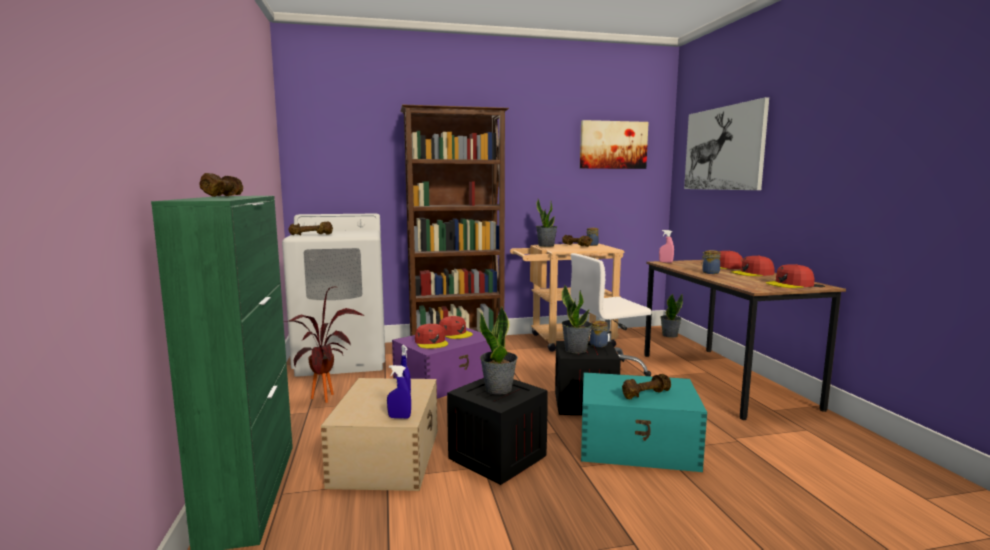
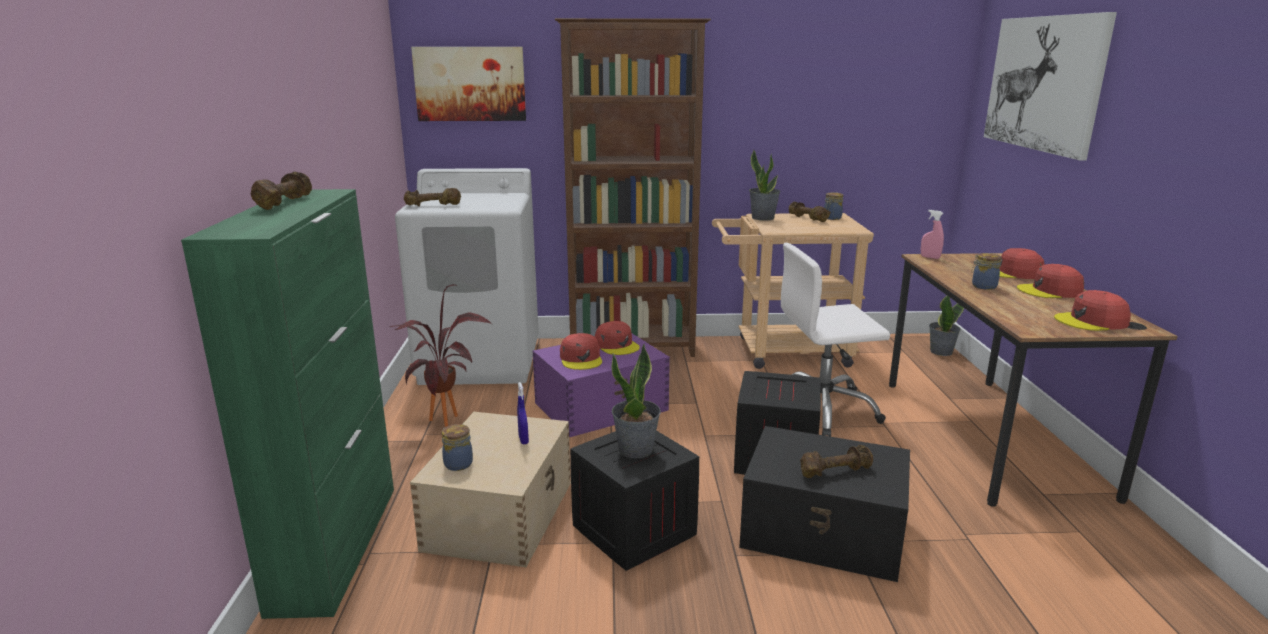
camera: 10 degrees right, 10 degrees up
blue spray bottle [387,365,411,419] -> none
potted plant [562,284,592,353] -> none
picture [580,120,649,169] -> picture moved to [411,47,526,121]
turquoise storage box [581,372,707,472] -> black storage box [739,426,910,582]
jar [590,320,608,347] -> jar moved to [442,424,473,471]

